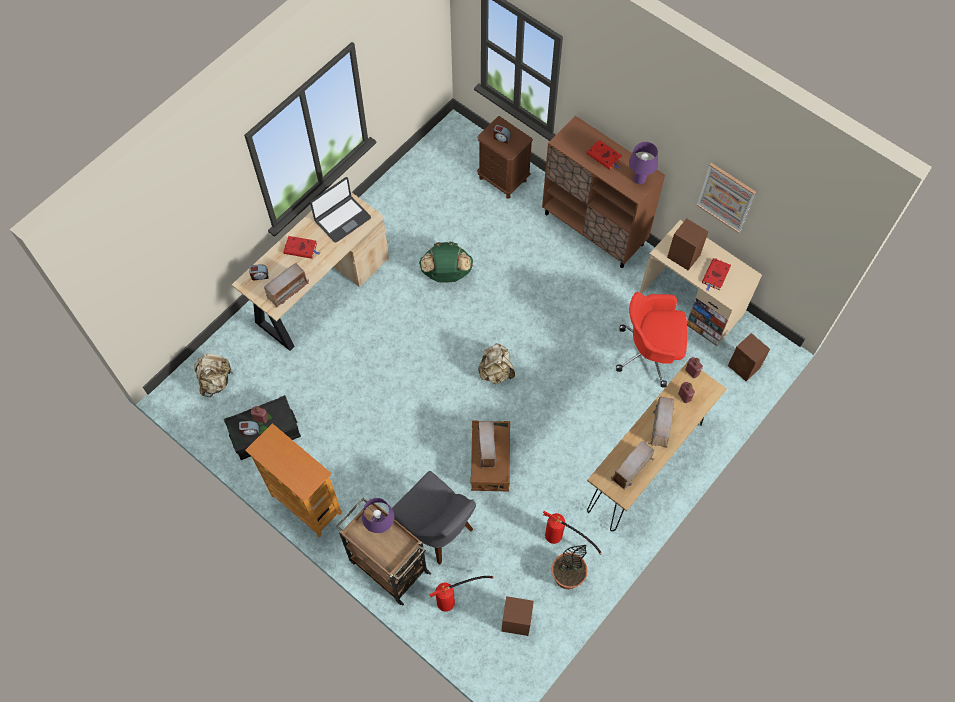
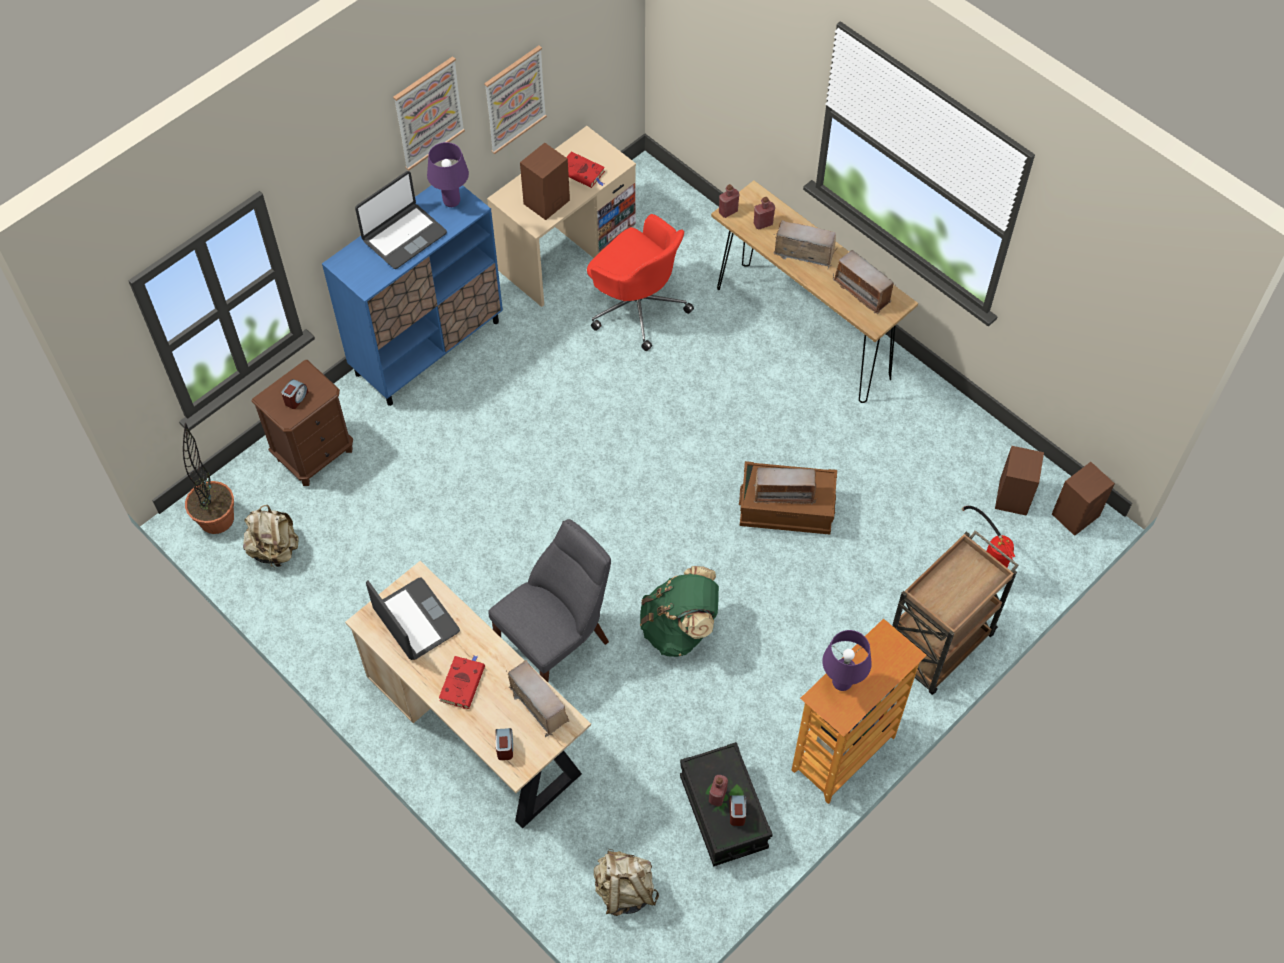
camera: 85 degrees left, 5 degrees down
purple table lamp [362,498,394,533] -> purple table lamp moved to [822,630,872,691]
grey chair [392,471,476,565] -> grey chair moved to [488,519,611,682]
green backpack [419,242,473,283] -> green backpack moved to [640,566,719,657]
beige backpack [478,343,515,384] -> beige backpack moved to [243,505,299,569]
brown cabinet [542,116,665,268] -> blue cabinet [322,185,503,406]
fire extinguisher [543,511,602,555] -> none
potted plant [552,545,588,589] -> potted plant moved to [183,423,234,534]
red book [587,140,622,170] -> laptop [355,171,447,269]
red office chair [616,292,687,388] -> red office chair turned 60 degrees counterclockwise [587,214,694,351]
brown speaker [728,333,770,381] -> brown speaker moved to [1052,462,1115,536]
none -> picture [393,56,465,171]

